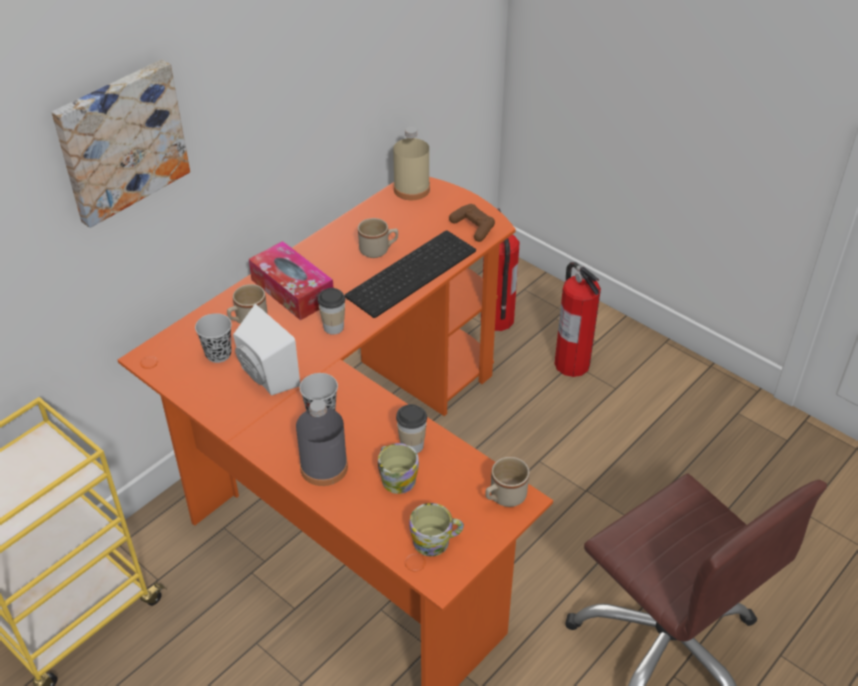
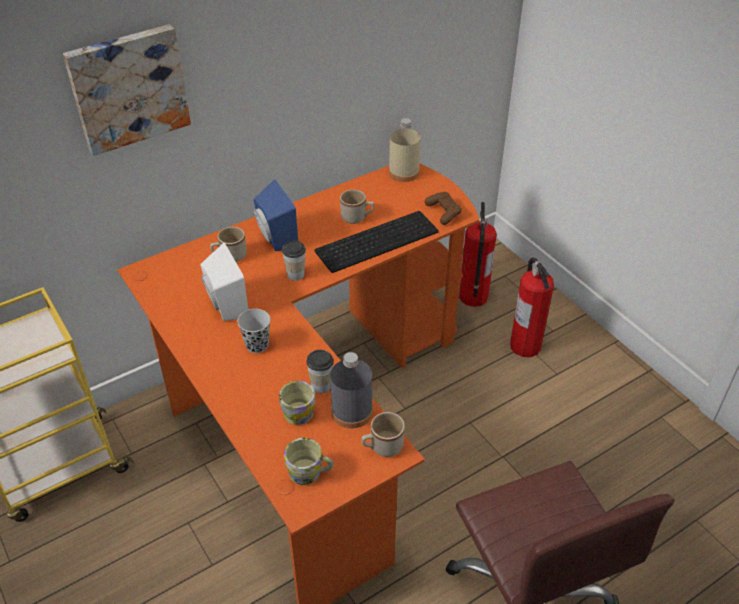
camera: 15 degrees right, 0 degrees up
black cup [195,313,232,363] -> none
tissue box [249,241,334,321] -> blue speaker [253,179,298,251]
grey bottle [296,399,348,486] -> grey bottle moved to [330,352,373,428]

